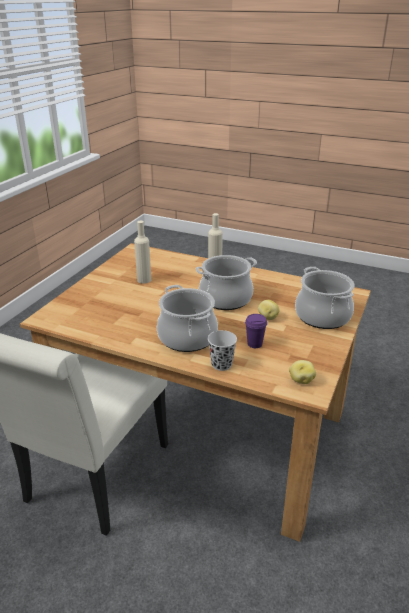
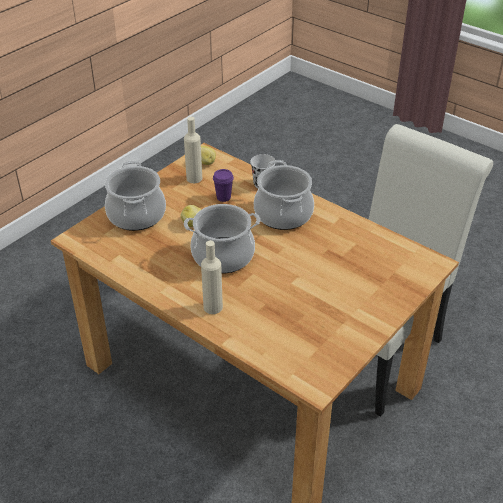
camera: 165 degrees left, 10 degrees up
beige bottle [134,221,151,284] -> beige bottle moved to [184,117,202,183]

